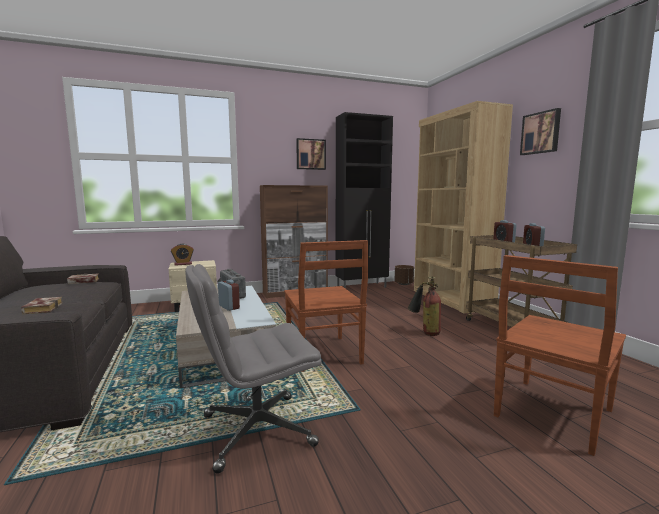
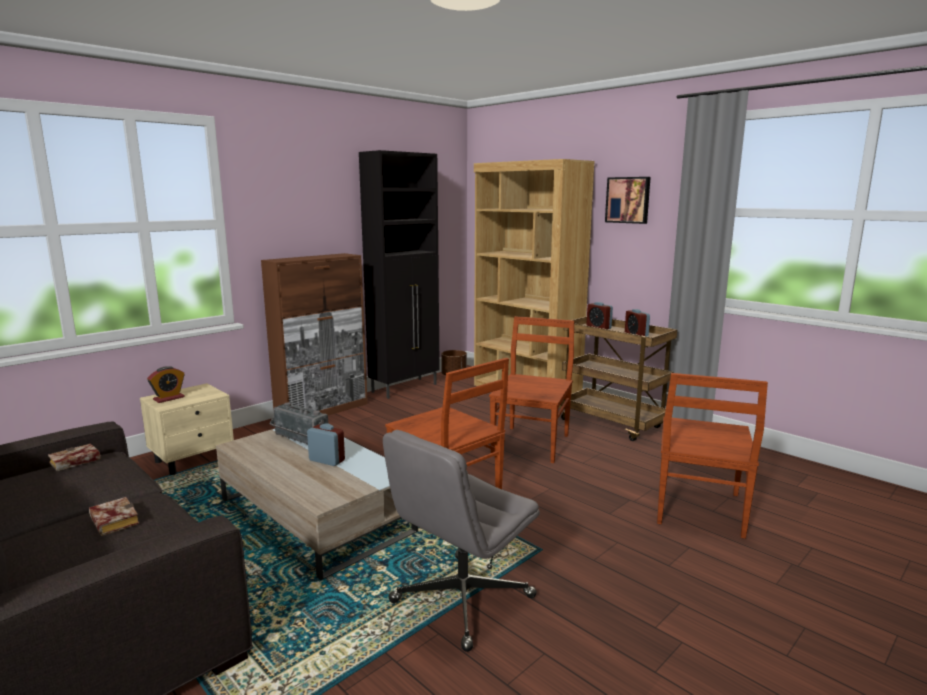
camera: 25 degrees left, 5 degrees up
picture [296,138,326,170] -> none
fire extinguisher [408,277,441,336] -> brown chair [489,316,574,463]

